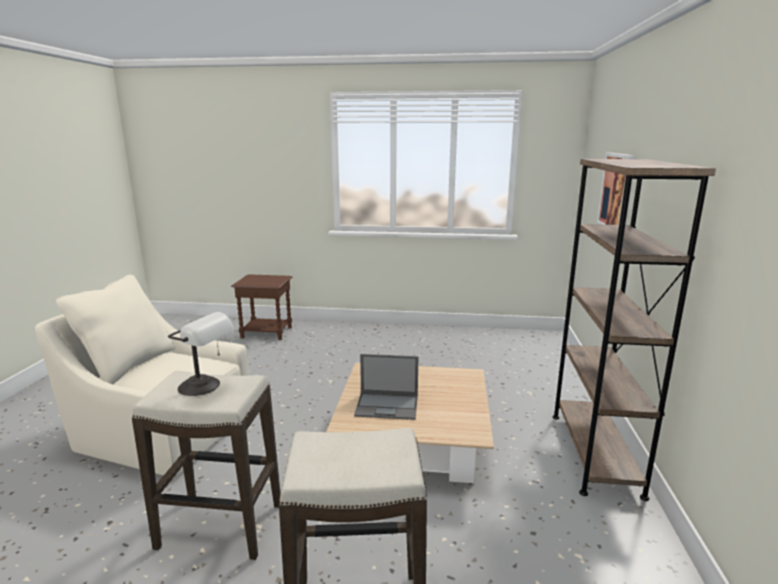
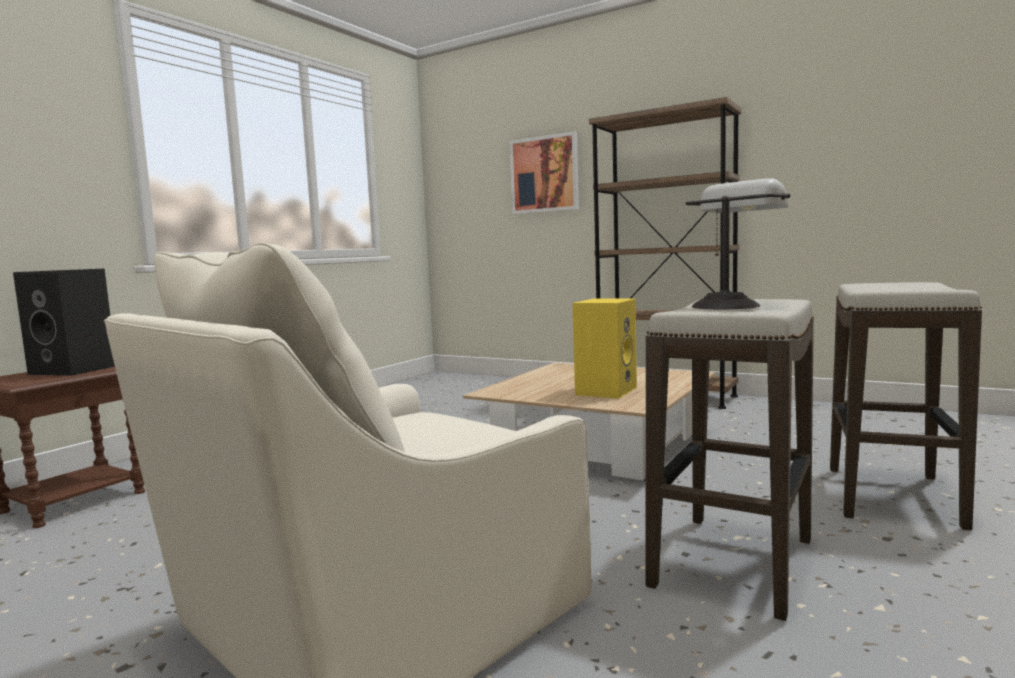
camera: 65 degrees left, 10 degrees down
laptop [354,354,418,420] -> yellow speaker [572,299,637,399]
none -> black speaker [13,269,115,376]

